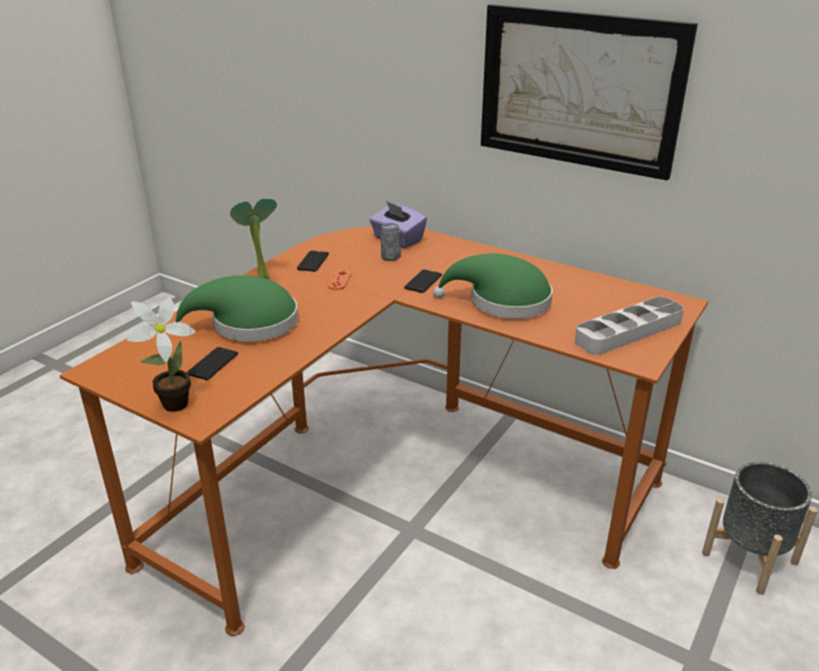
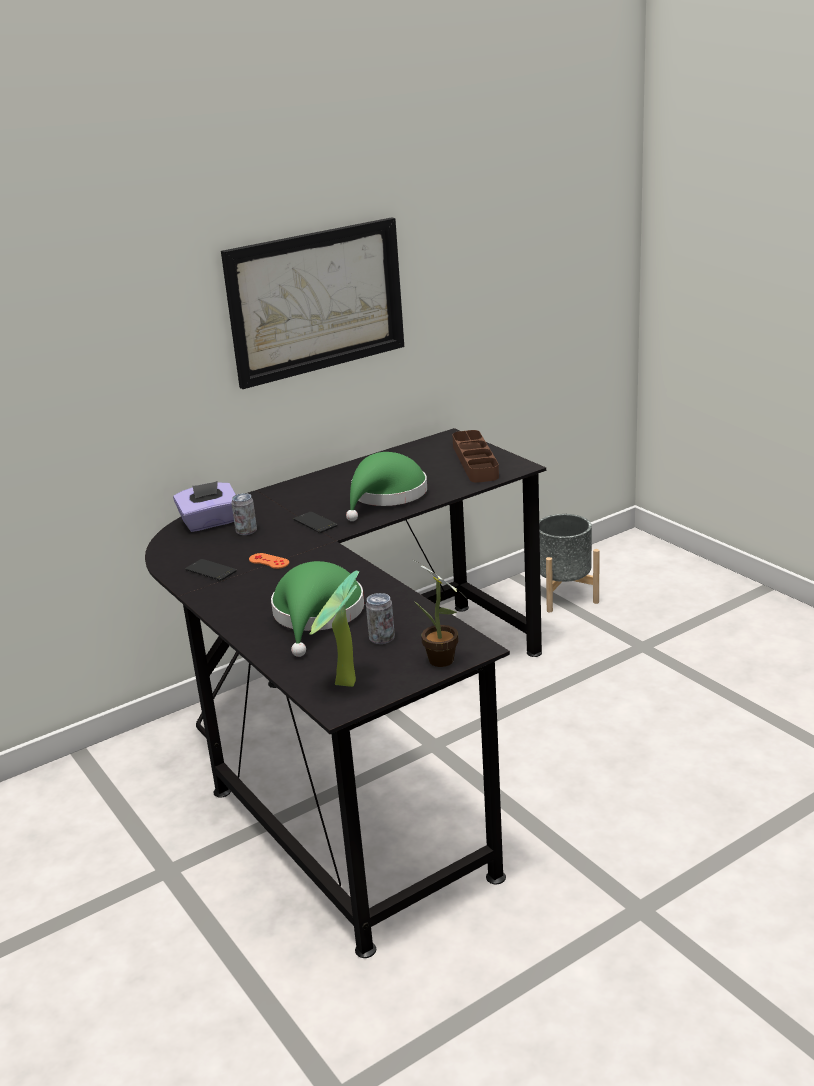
camera: 65 degrees left, 5 degrees down
orange desk [60,226,708,636] -> black desk [145,428,546,958]
phone [187,347,238,380] -> can [366,593,395,644]
potted plant [230,198,277,278] -> potted plant moved to [310,571,359,687]
grey tray [575,296,684,355] -> brown tray [452,430,499,483]

